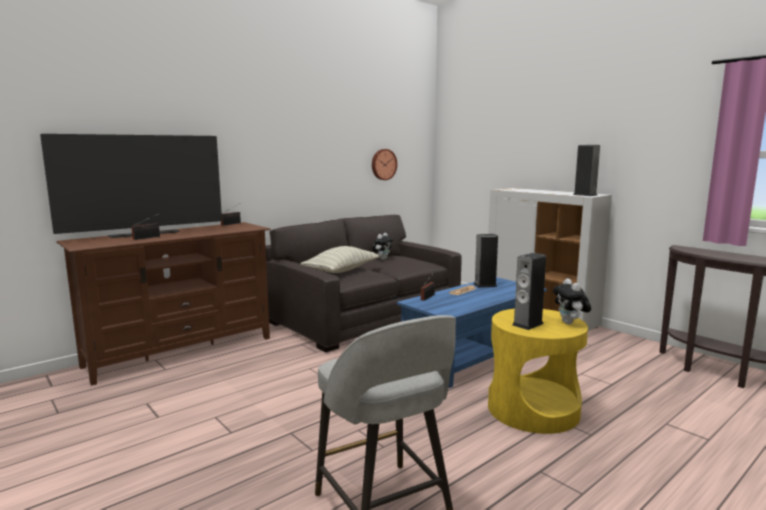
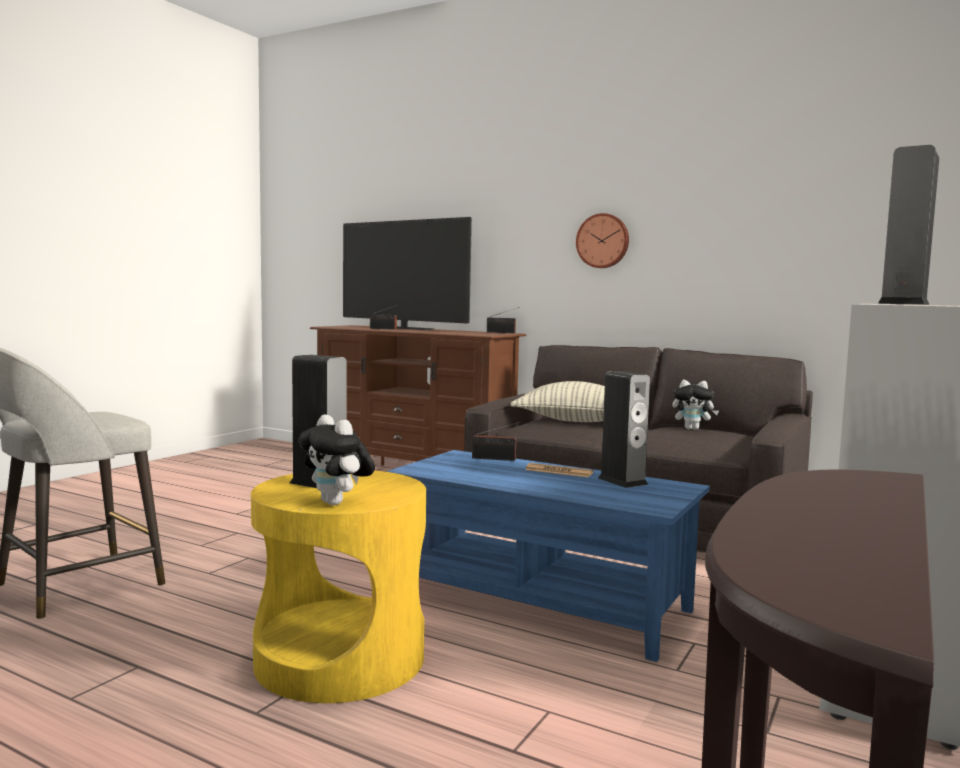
camera: 70 degrees right, 5 degrees down
wall clock [372,149,397,180] -> wall clock moved to [576,213,629,268]
plush toy [553,278,591,324] -> plush toy turned 105 degrees counterclockwise [298,414,375,505]

